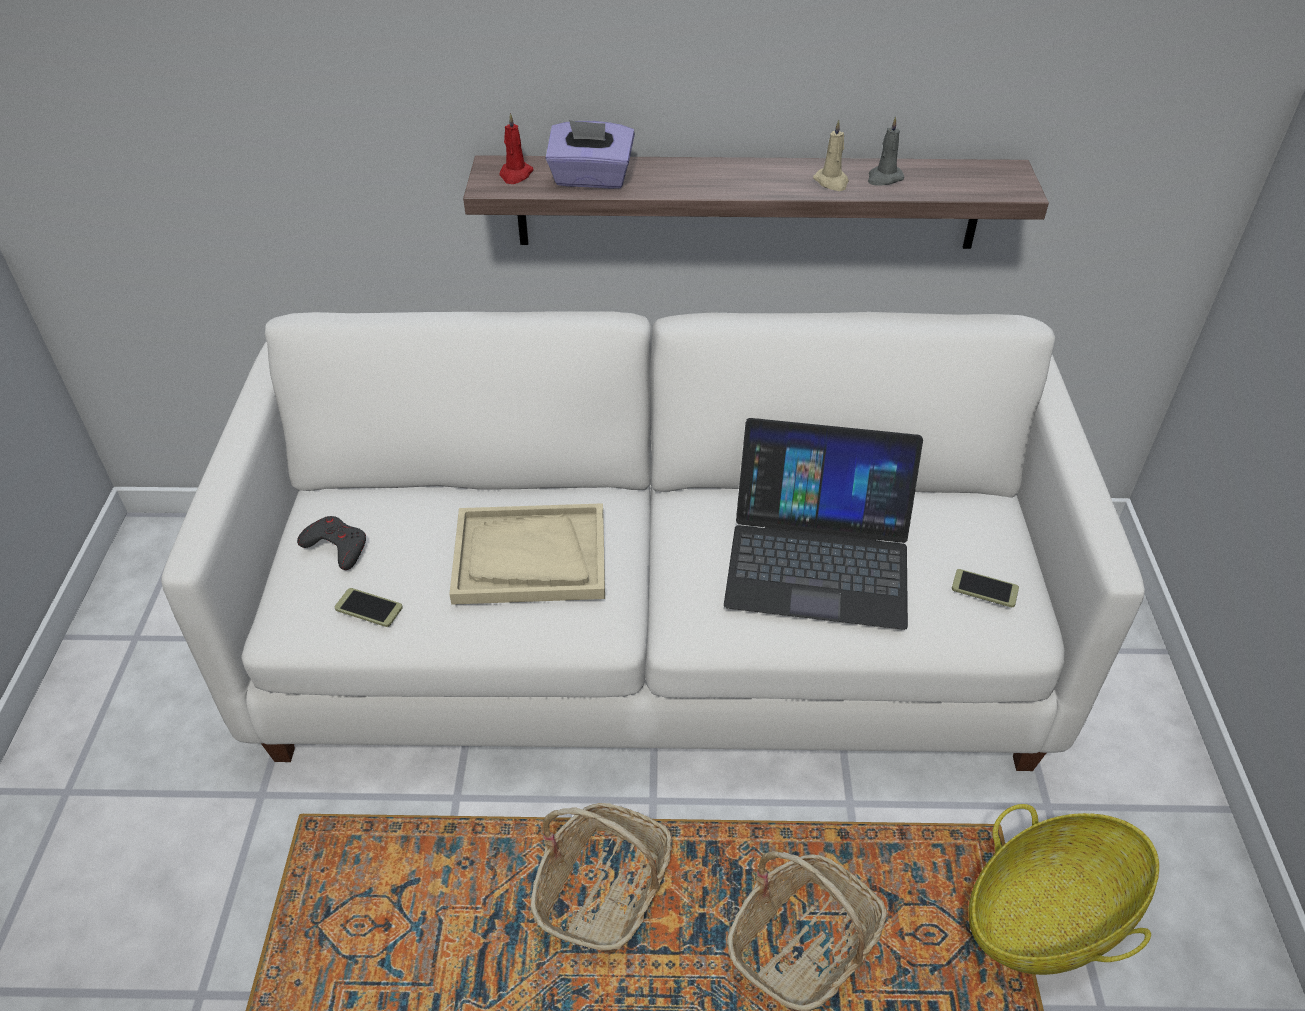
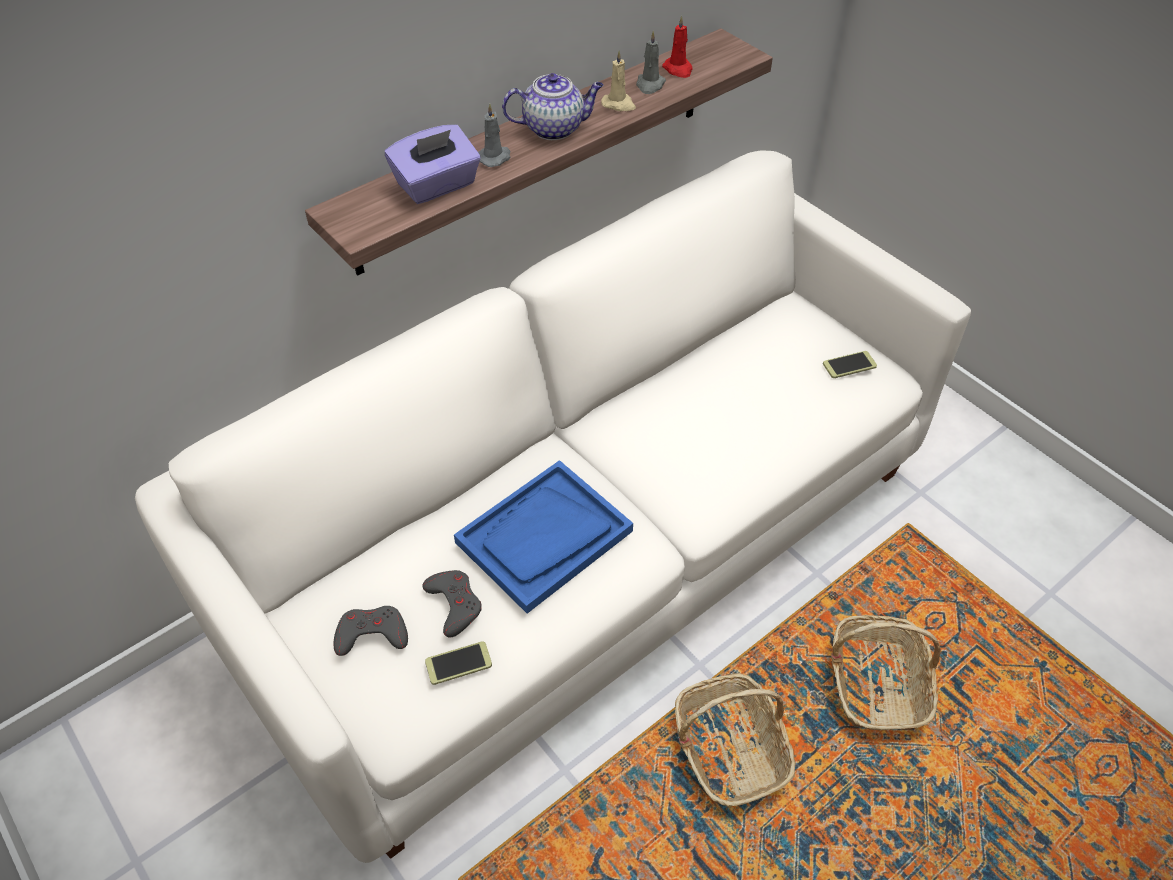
camera: 40 degrees left, 5 degrees up
beige tray [449,503,605,605] -> blue tray [454,460,633,614]
red candle [500,113,534,184] -> red candle moved to [662,16,693,78]
laptop [724,418,923,630] -> none
basket [968,804,1159,975] -> none
none -> grey game controller [422,570,482,637]
none -> grey candle [478,104,510,167]
none -> teapot [502,73,604,140]

